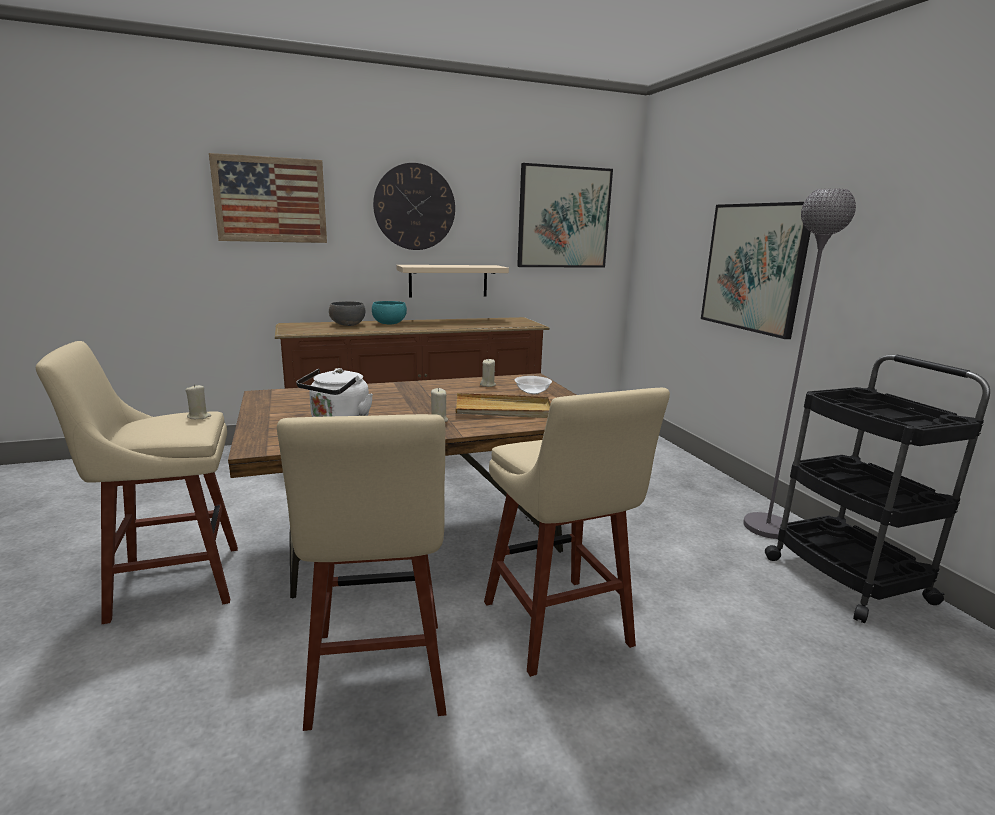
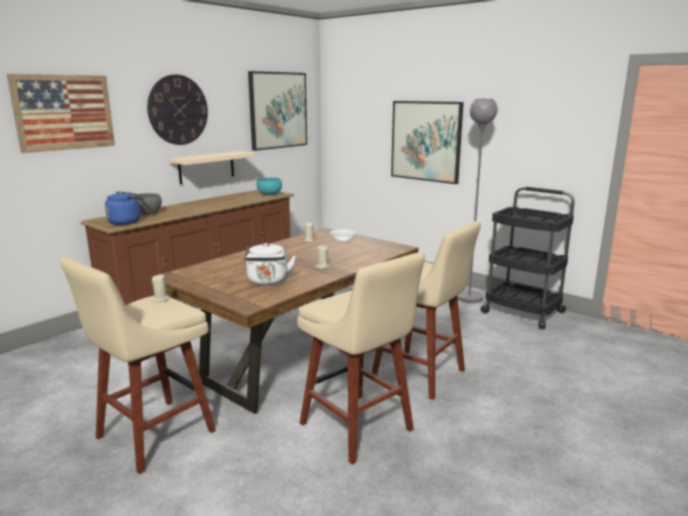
camera: 30 degrees left, 0 degrees up
turquoise bowl [372,301,407,325] -> turquoise bowl moved to [256,178,282,195]
beige tray [456,393,551,418] -> none
none -> blue kettle [105,191,144,225]

